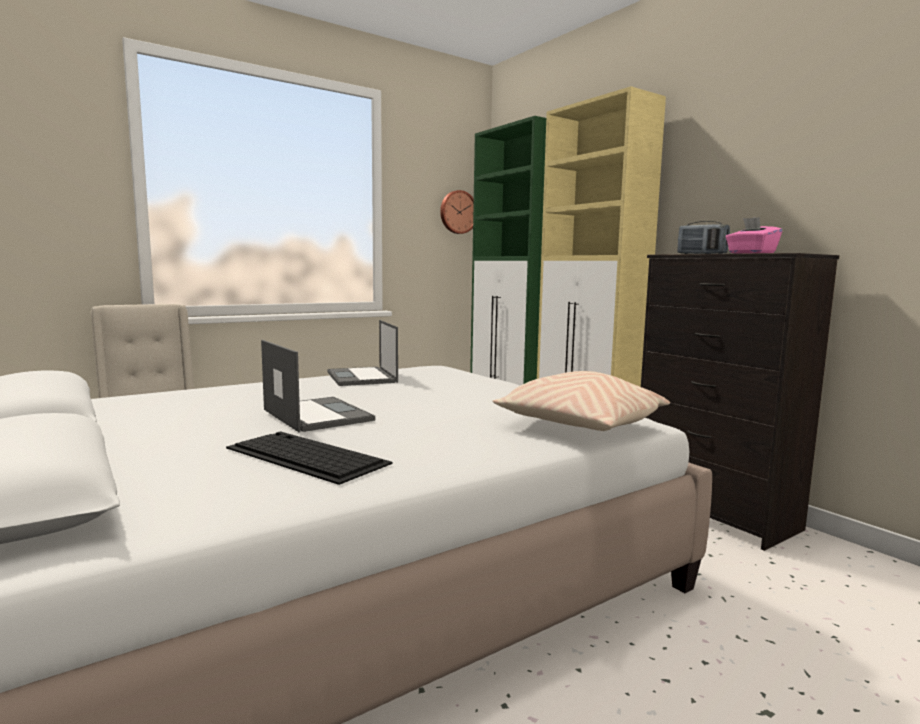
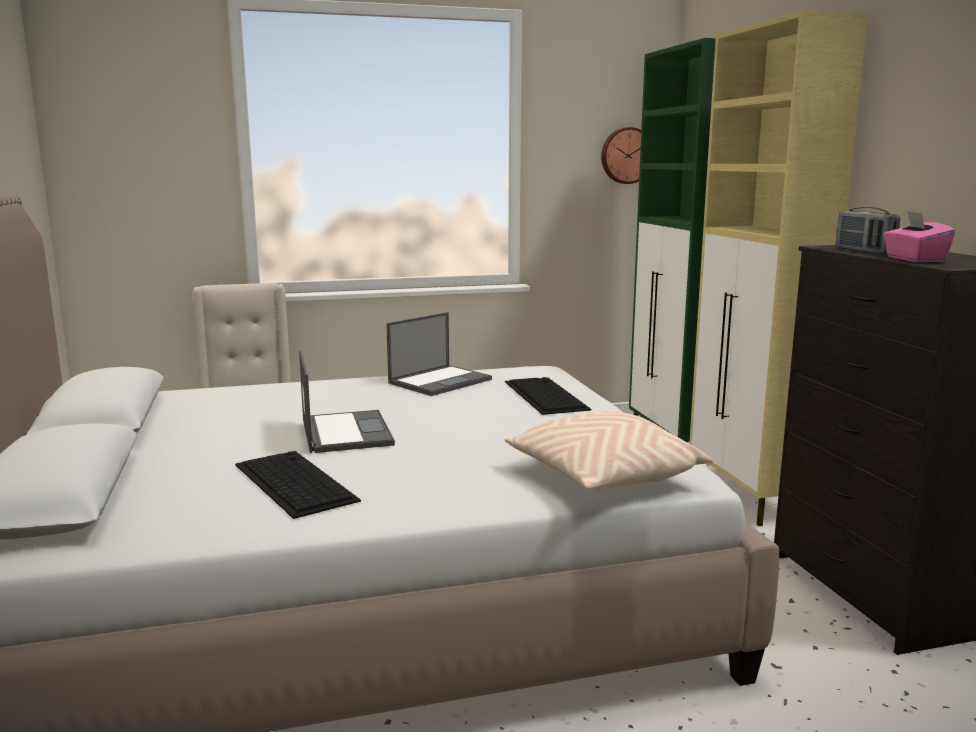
camera: 20 degrees right, 5 degrees up
laptop [328,320,398,386] -> laptop turned 135 degrees counterclockwise [386,312,492,396]
none -> keyboard [505,377,591,415]

